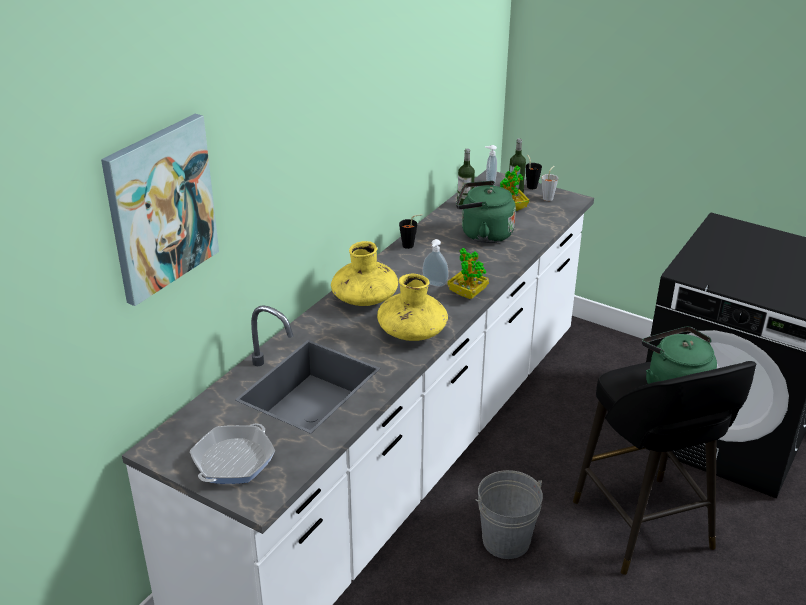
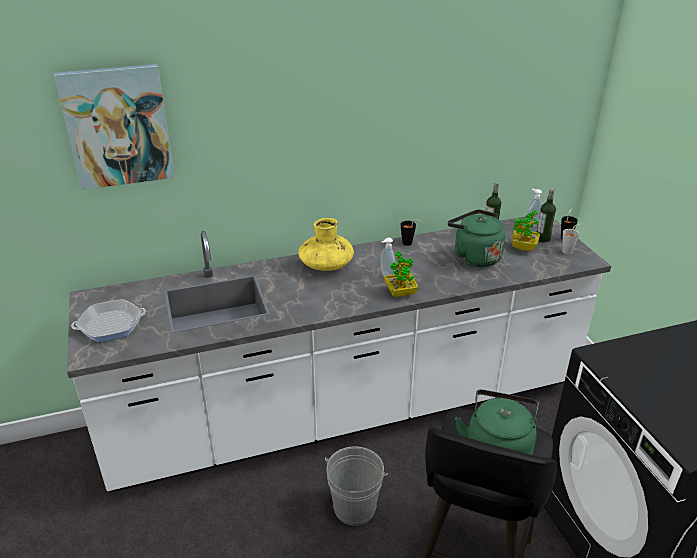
camera: 40 degrees right, 0 degrees up
yellow vase [377,274,448,341] -> none

